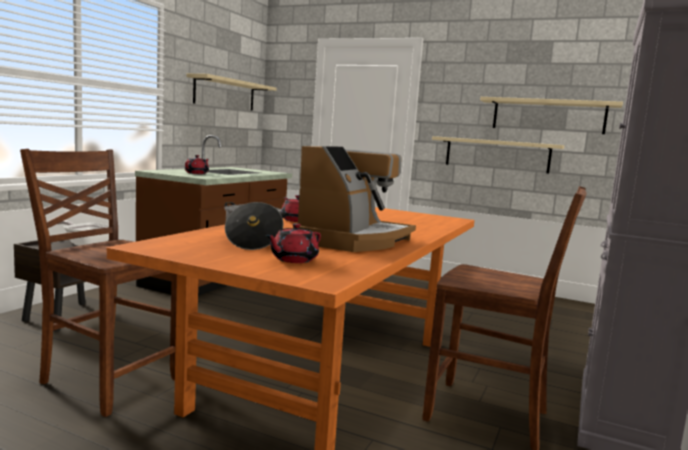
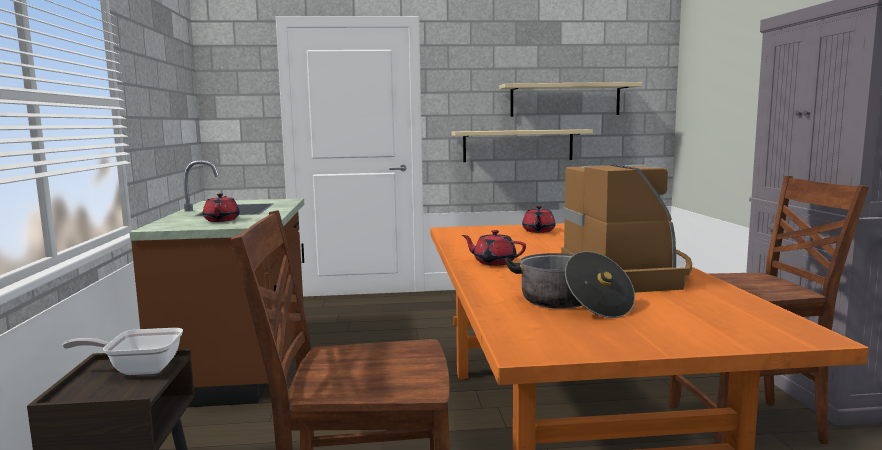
camera: 30 degrees left, 0 degrees up
beige shelf [186,73,277,111] -> none
red teapot [266,223,321,263] -> red teapot moved to [522,206,556,233]

